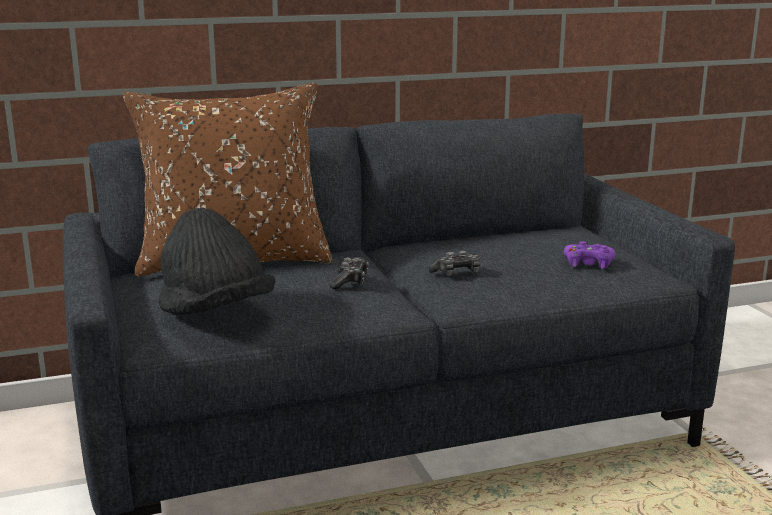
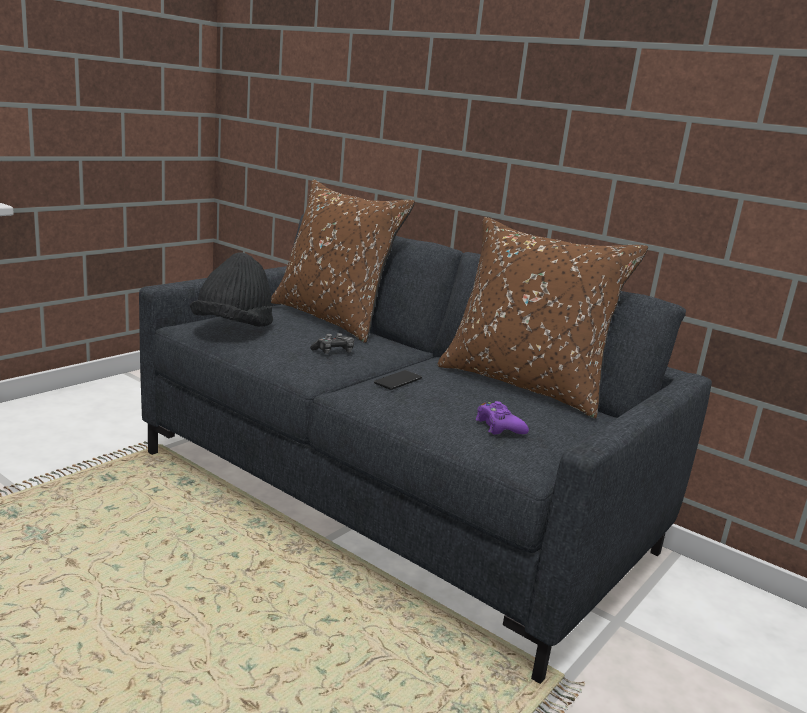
camera: 55 degrees right, 0 degrees up
game controller [429,250,481,276] -> phone [374,370,422,390]
none -> brown pillow [437,217,648,418]

